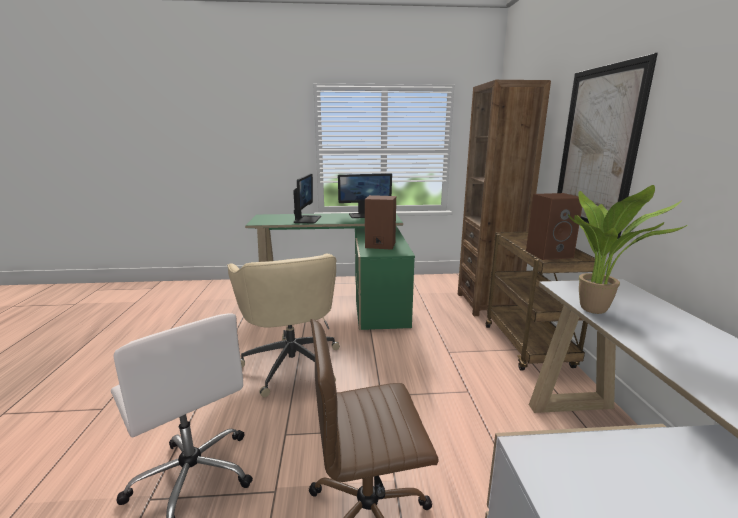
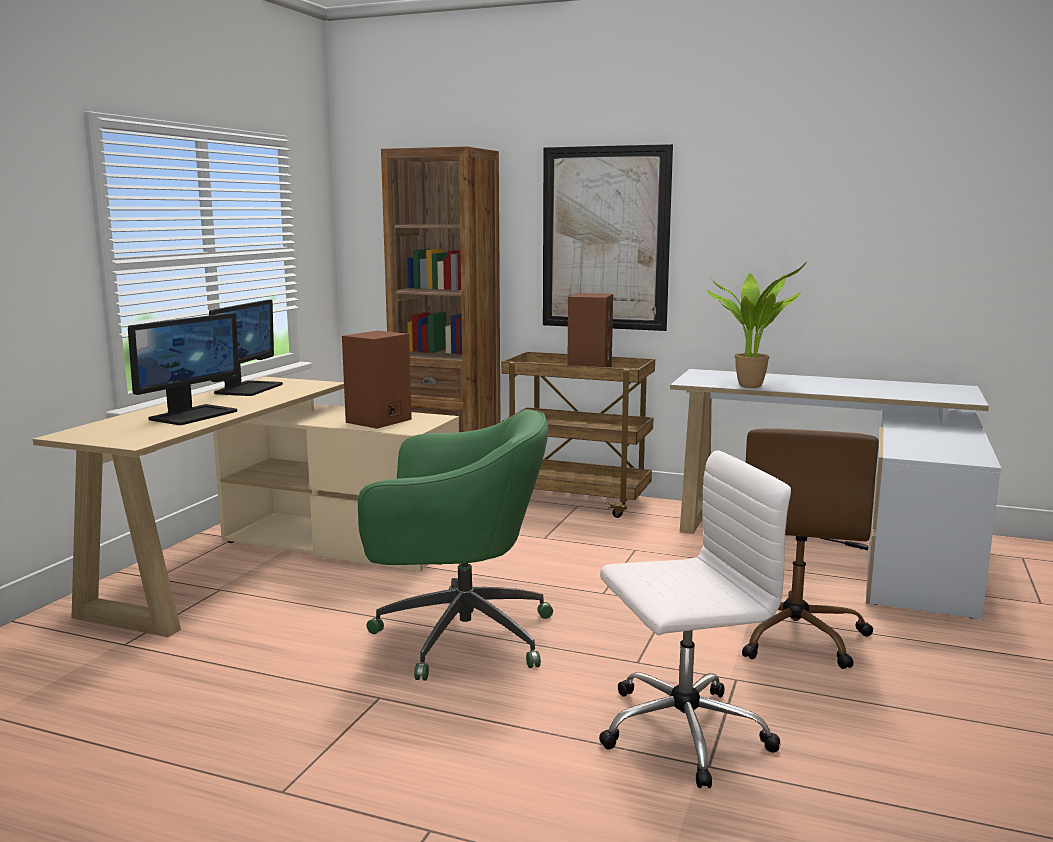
camera: 65 degrees left, 5 degrees down
beige office chair [227,253,340,397] -> green office chair [358,409,553,681]
green desk [245,213,415,330] -> beige desk [33,376,459,637]
monitor [293,173,321,223] -> monitor turned 90 degrees clockwise [128,313,239,425]

